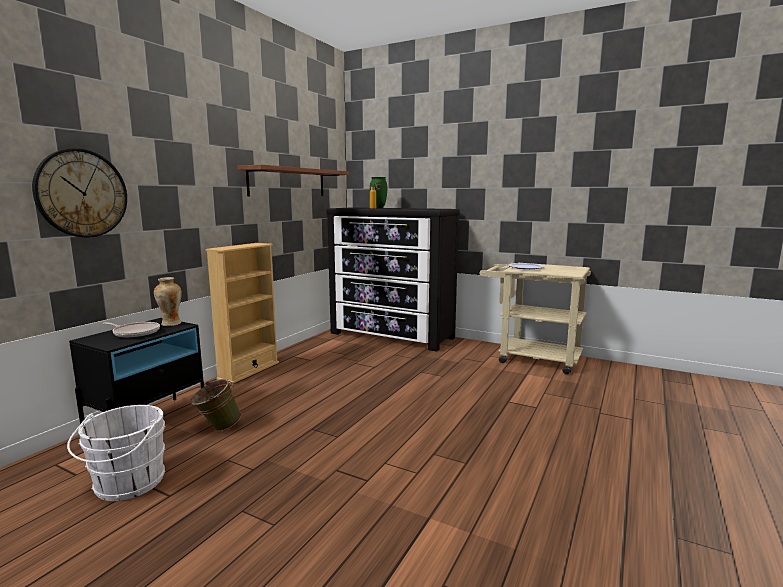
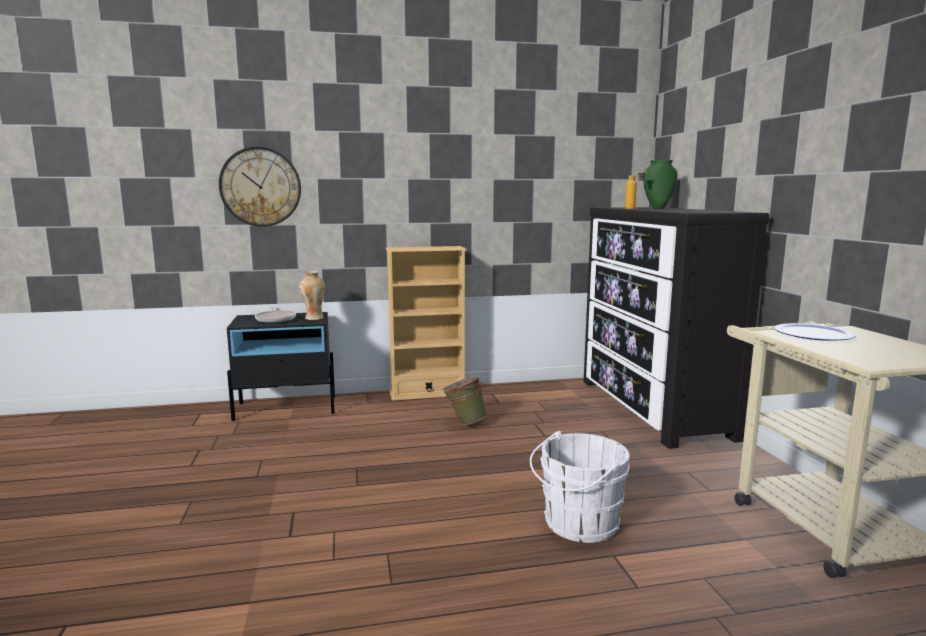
camera: 50 degrees right, 0 degrees up
white bucket [67,405,166,501] -> white bucket moved to [530,431,630,543]
green bucket [191,379,241,431] -> green bucket moved to [442,375,487,425]
shelf [237,165,349,197] -> none

